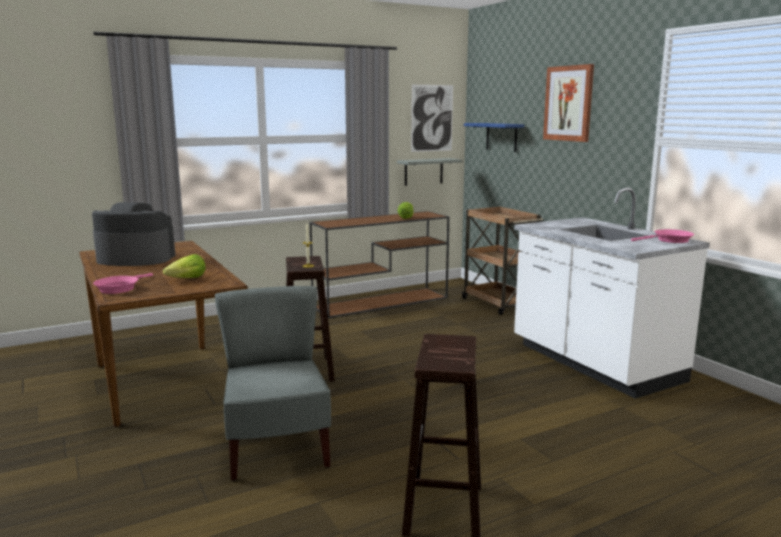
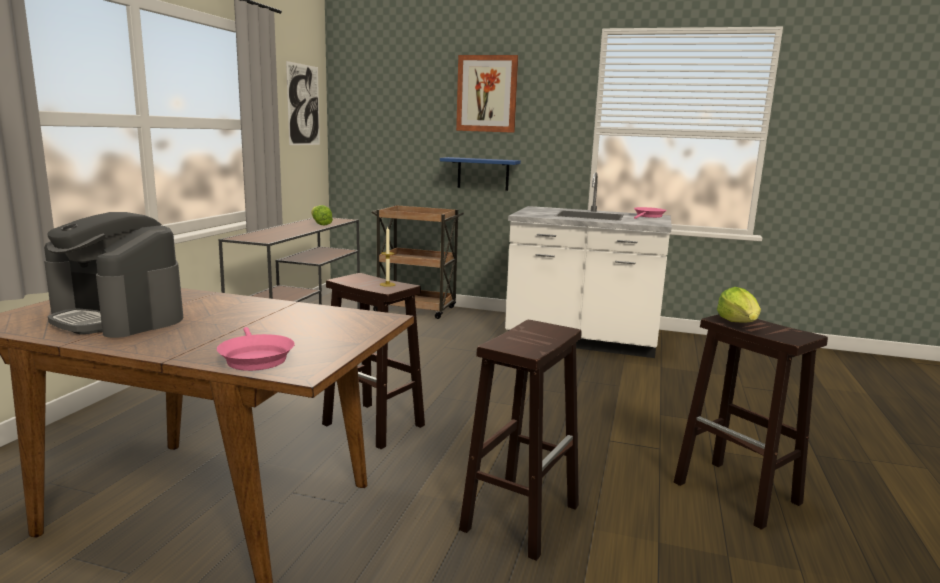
camera: 45 degrees left, 0 degrees up
coffee machine [92,202,175,266] -> coffee machine turned 105 degrees counterclockwise [44,212,183,338]
lettuce [163,254,205,278] -> lettuce moved to [717,287,761,323]
grey chair [215,286,331,481] -> brown stool [459,320,582,561]
grey shelf [397,158,462,186] -> none
blue shelf [464,123,524,152] -> blue shelf moved to [440,157,521,191]

